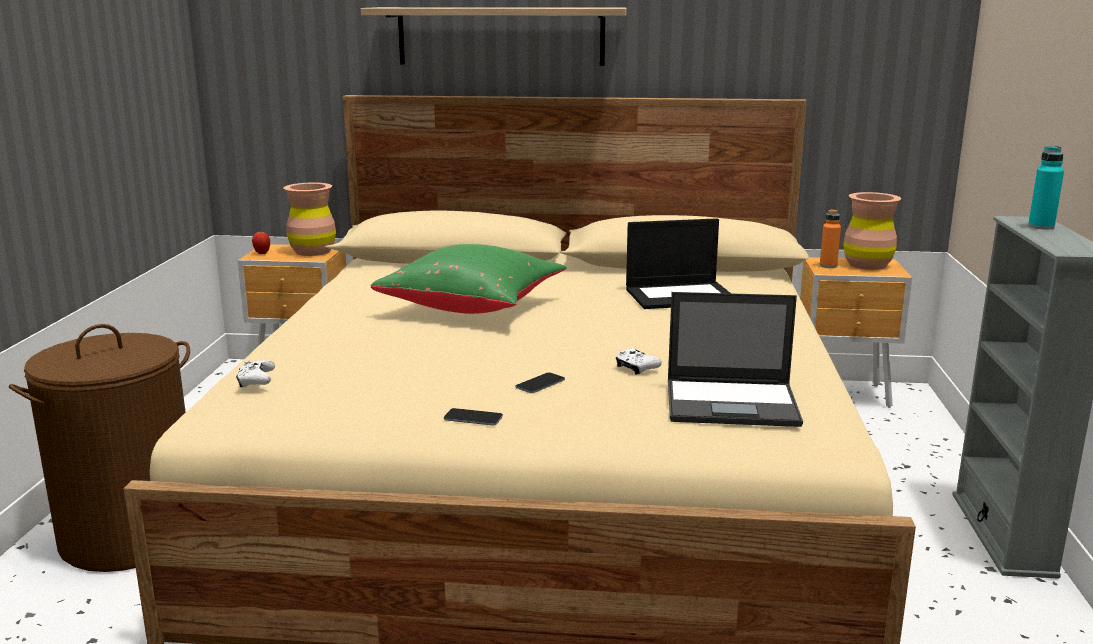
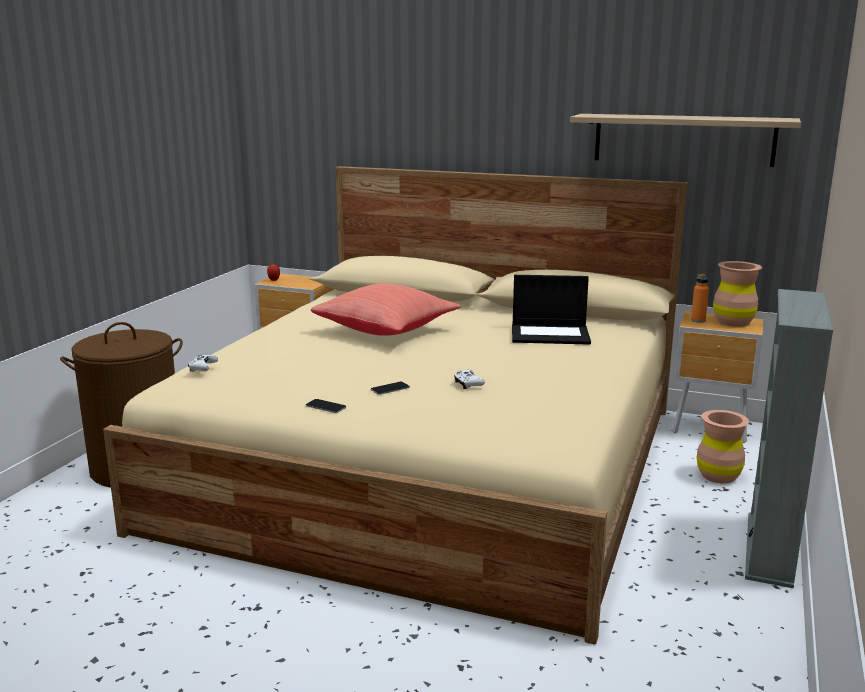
camera: 15 degrees right, 0 degrees up
brown vase [283,183,336,256] -> brown vase moved to [697,410,749,484]
shelf [361,7,627,66] -> shelf moved to [570,114,801,167]
green pillow [371,244,567,314] -> red pillow [311,284,461,336]
laptop [668,292,803,427] -> none
turquoise bottle [1028,146,1064,230] -> none

